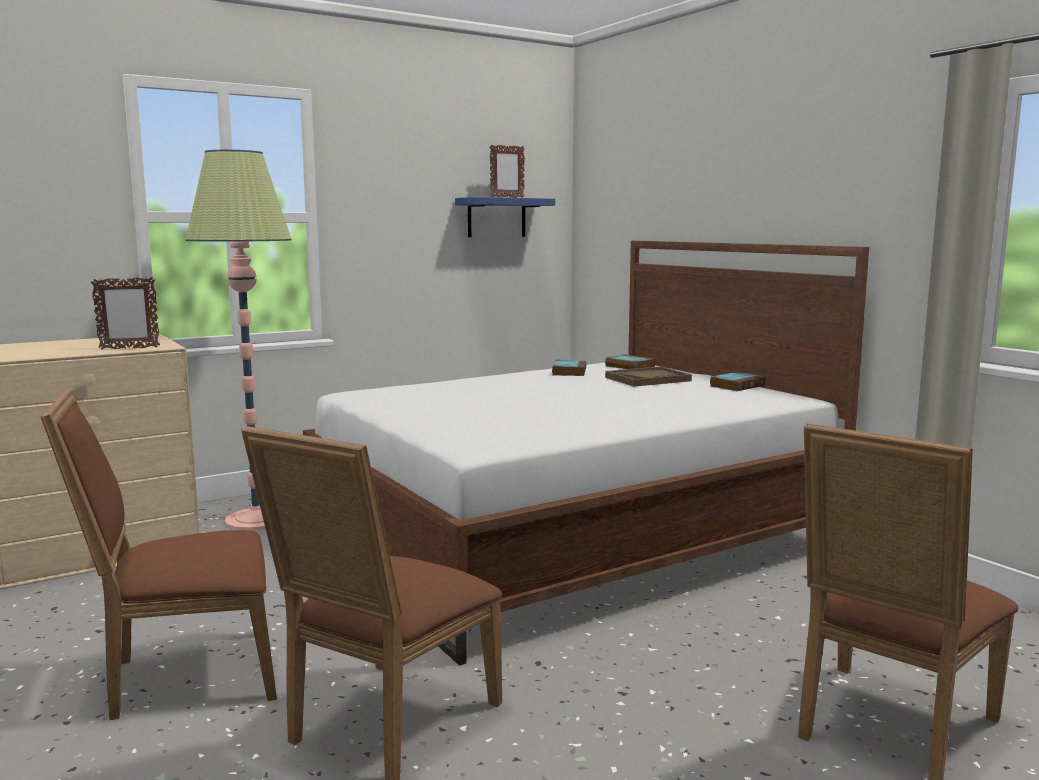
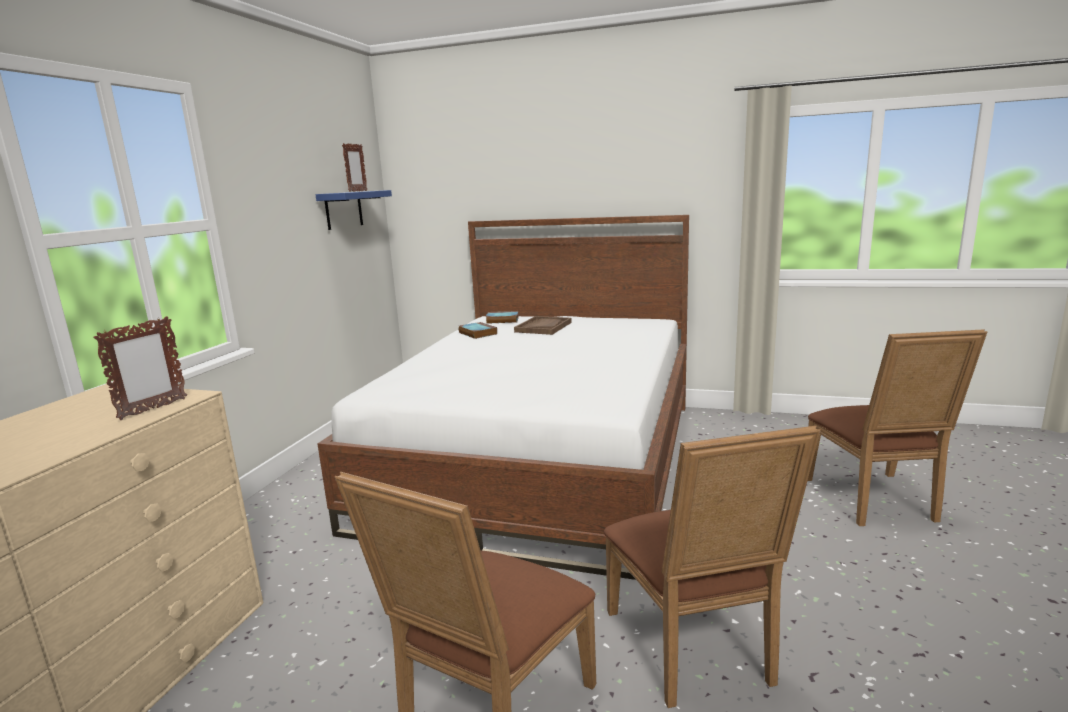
camera: 40 degrees left, 5 degrees up
floor lamp [185,150,292,531] -> none
book [710,372,766,391] -> none

